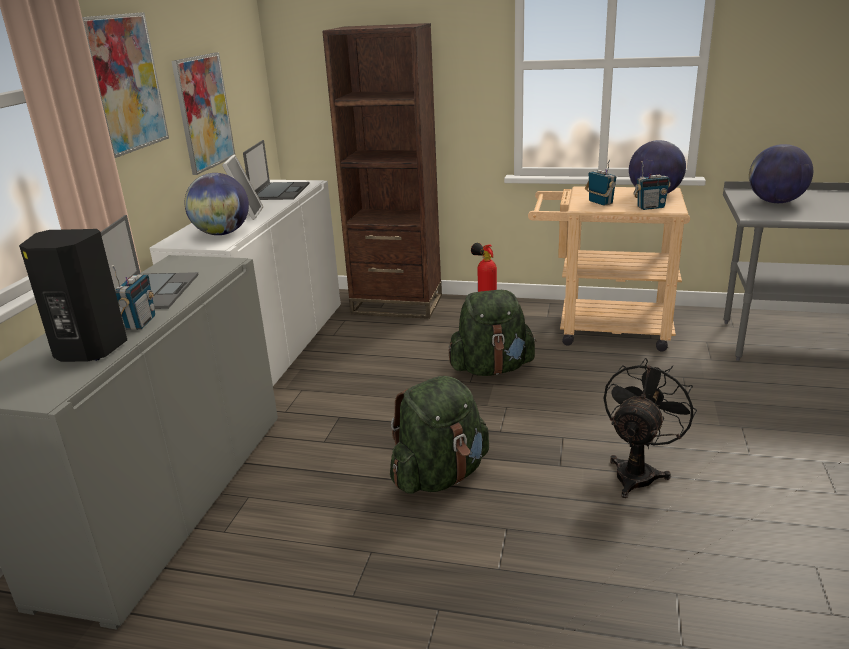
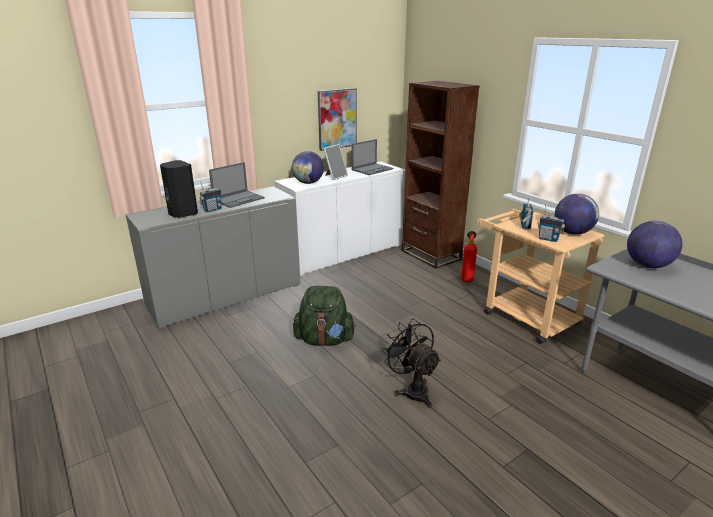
camera: 40 degrees right, 0 degrees up
picture [82,12,169,158] -> none
green backpack [448,290,537,376] -> none
black fan [603,358,697,498] -> black fan turned 105 degrees counterclockwise [381,318,441,408]

